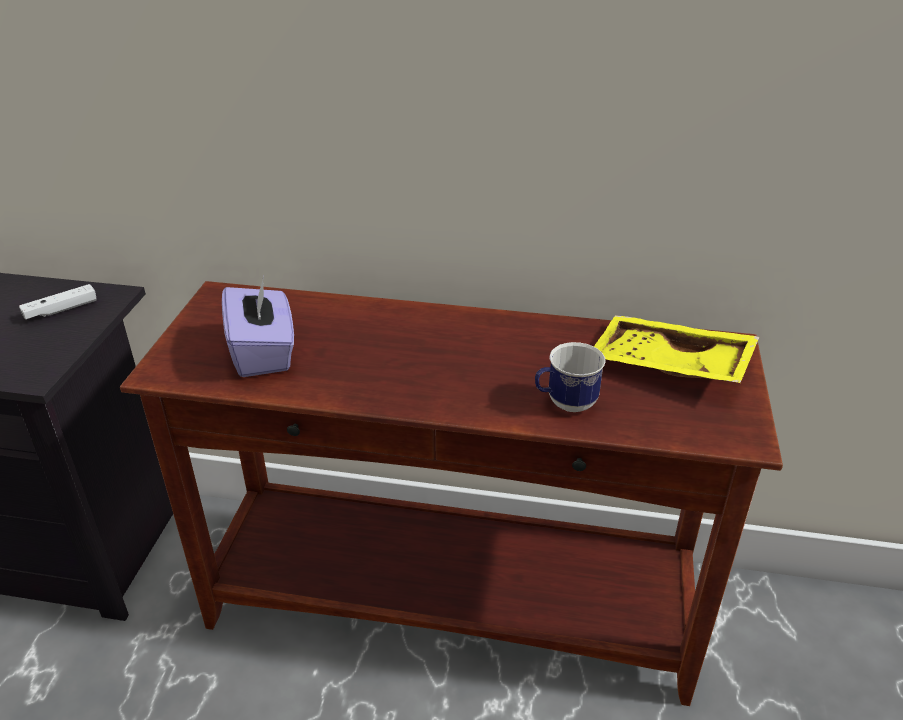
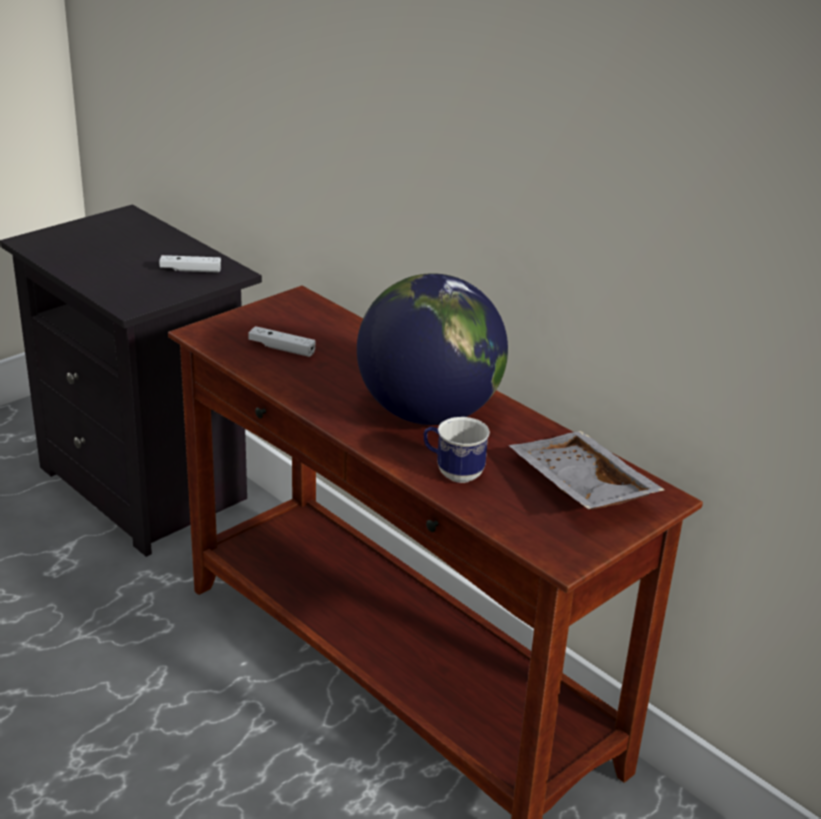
camera: 35 degrees right, 5 degrees down
purple tissue box [222,276,294,377] -> white game controller [248,326,316,357]
yellow tray [594,315,760,383] -> grey tray [508,431,665,510]
none -> globe [357,273,508,425]

